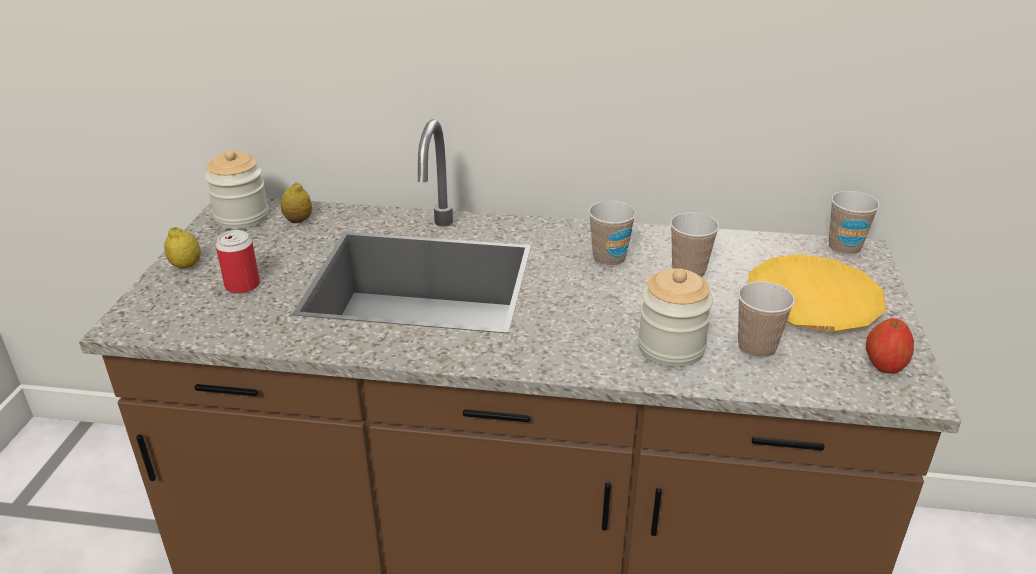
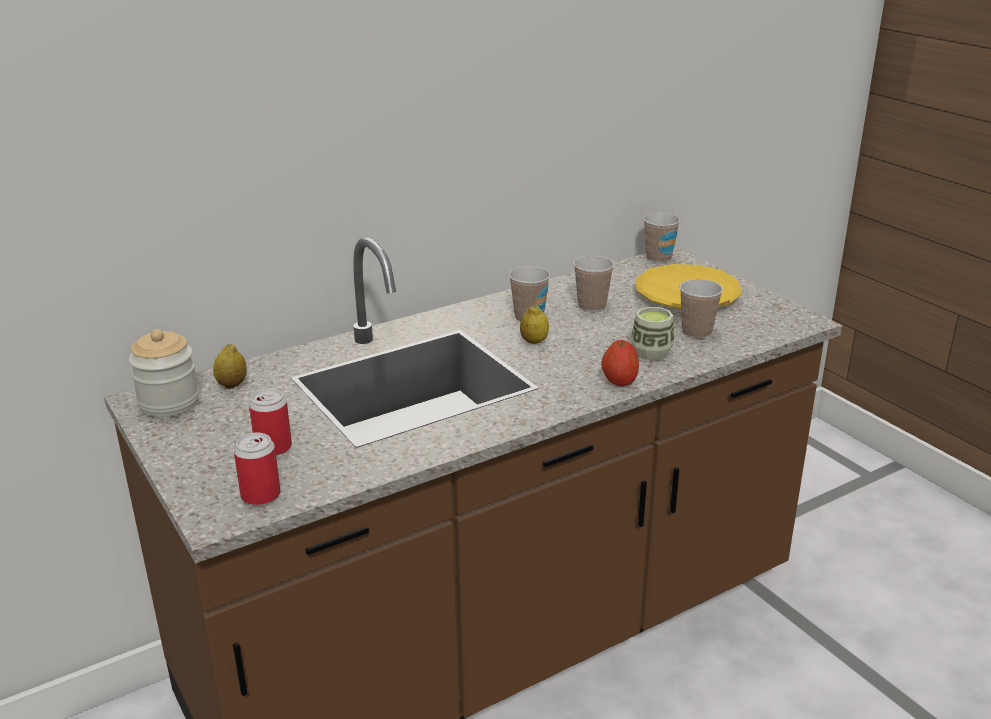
camera: 40 degrees left, 5 degrees down
lemon [164,227,201,268] -> lemon moved to [520,305,549,344]
jar [638,268,713,367] -> cup [631,307,674,360]
apple [866,318,914,374] -> apple moved to [601,340,639,386]
none -> can [234,433,280,505]

